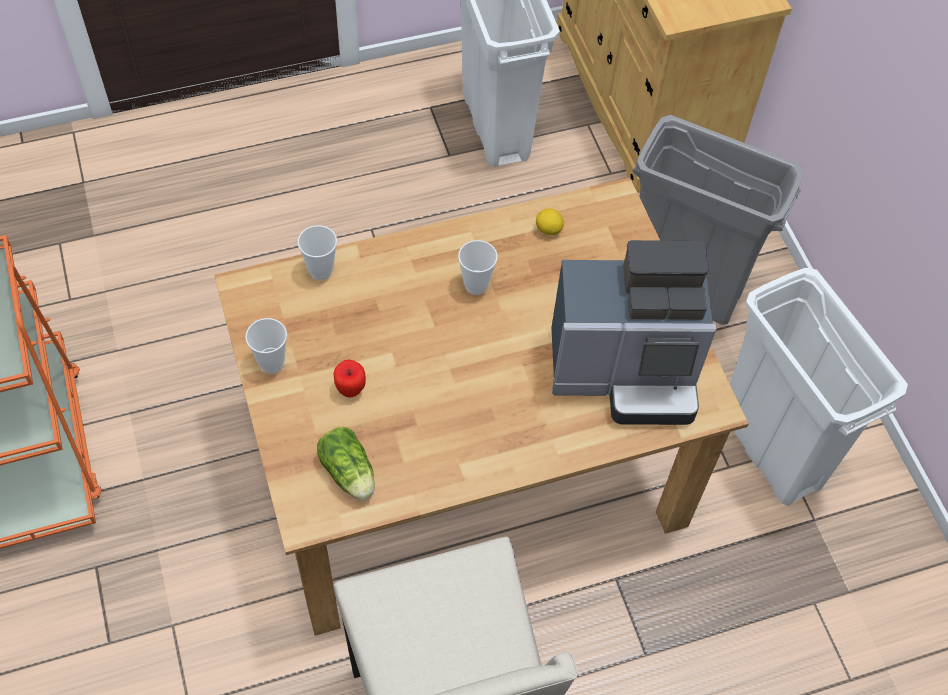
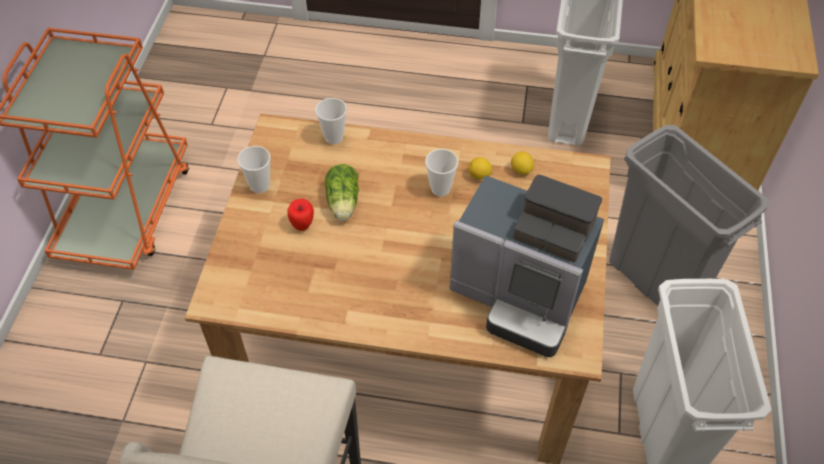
camera: 30 degrees right, 5 degrees down
lettuce [317,427,375,500] -> lettuce moved to [325,164,359,221]
none -> lemon [468,157,492,179]

